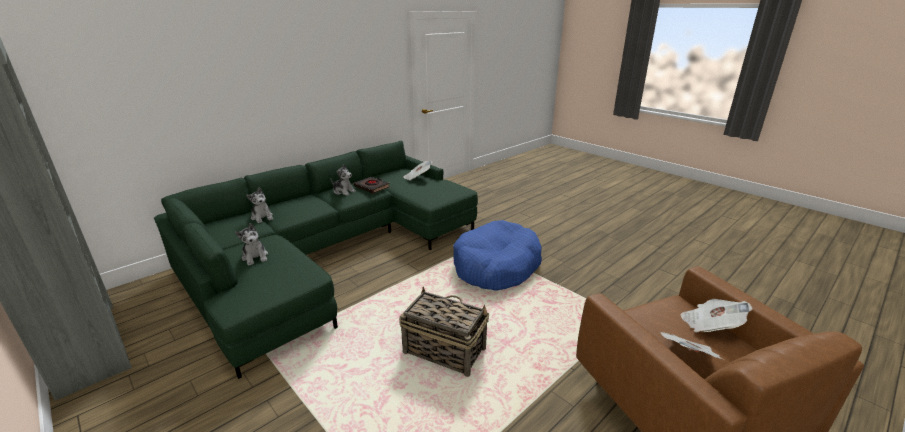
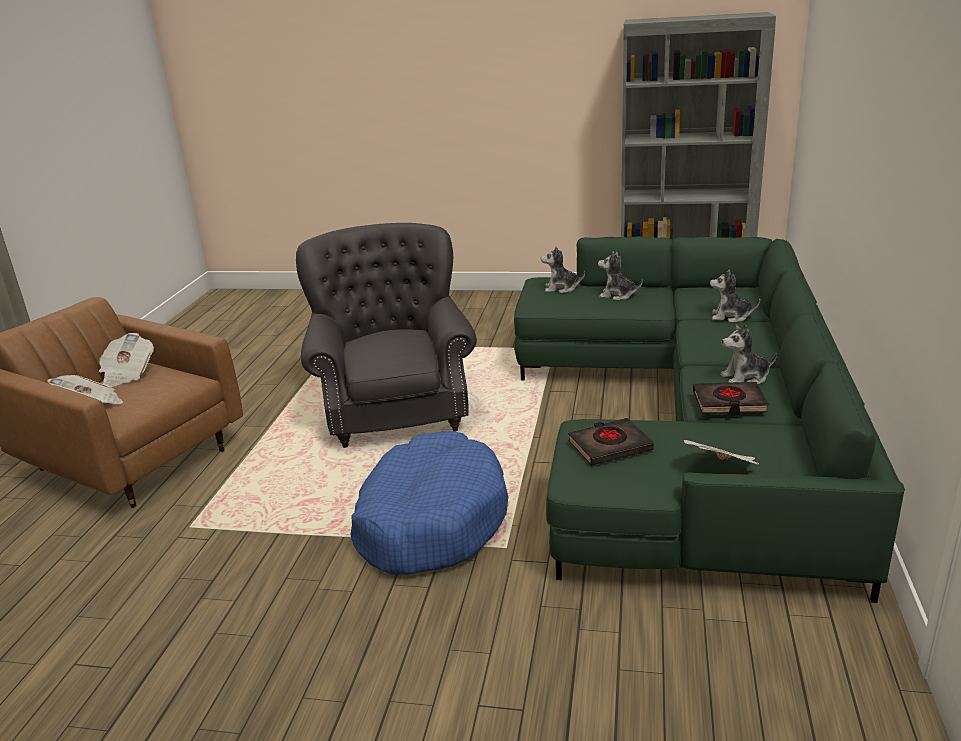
camera: 145 degrees right, 0 degrees up
basket [399,287,489,377] -> grey armchair [296,223,477,448]
none -> plush toy [541,246,585,294]
none -> black book [568,418,654,466]

